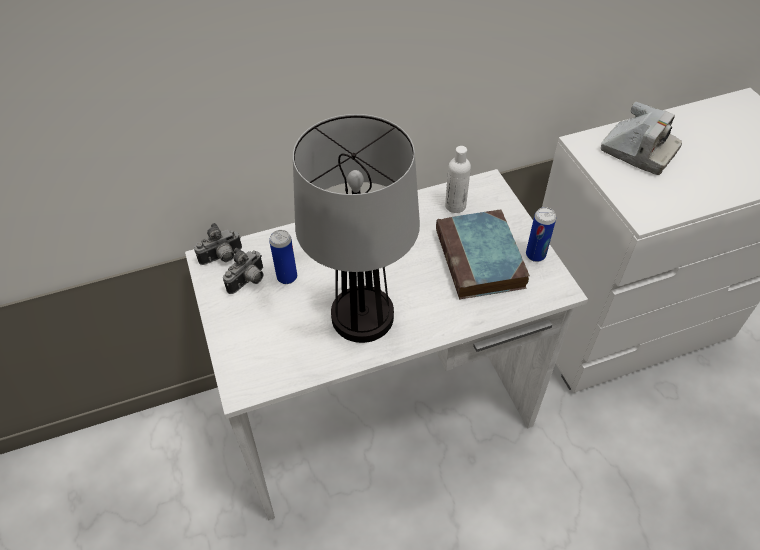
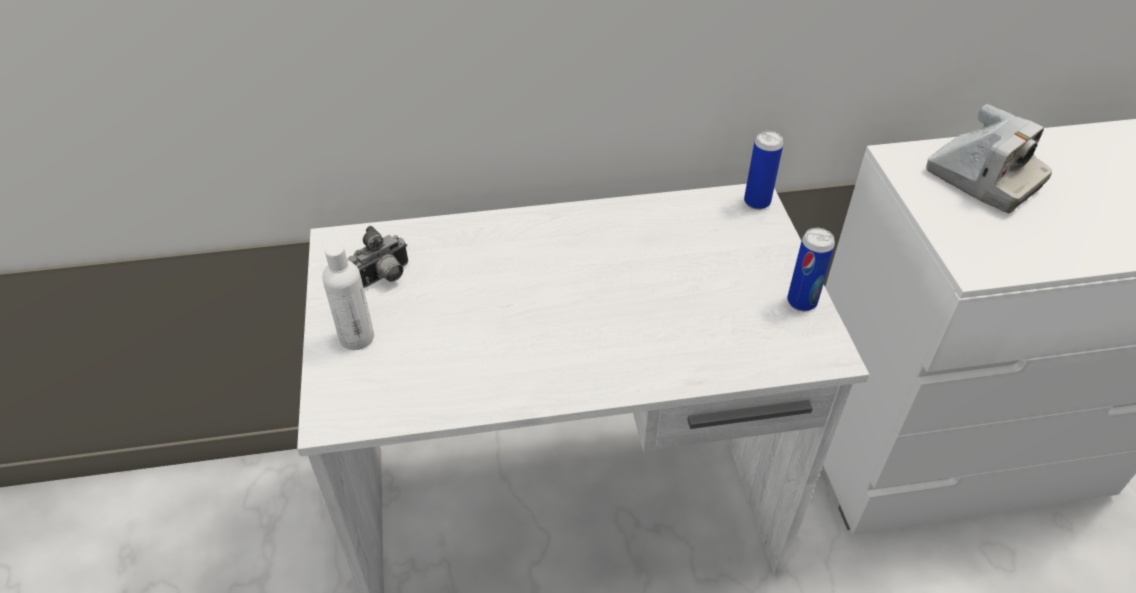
camera: 10 degrees right, 5 degrees down
camera [194,223,242,265] -> none
can [269,230,297,284] -> can moved to [744,131,783,210]
table lamp [293,114,420,343] -> none
book [436,209,530,299] -> none
white bottle [445,146,471,213] -> white bottle moved to [322,243,374,350]

